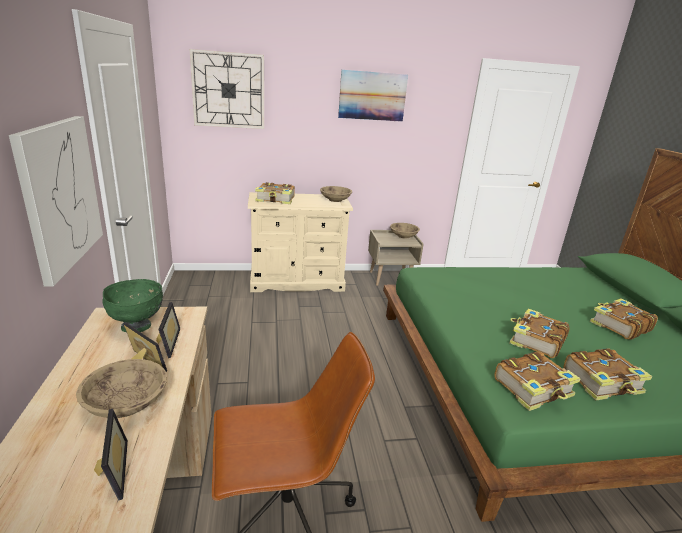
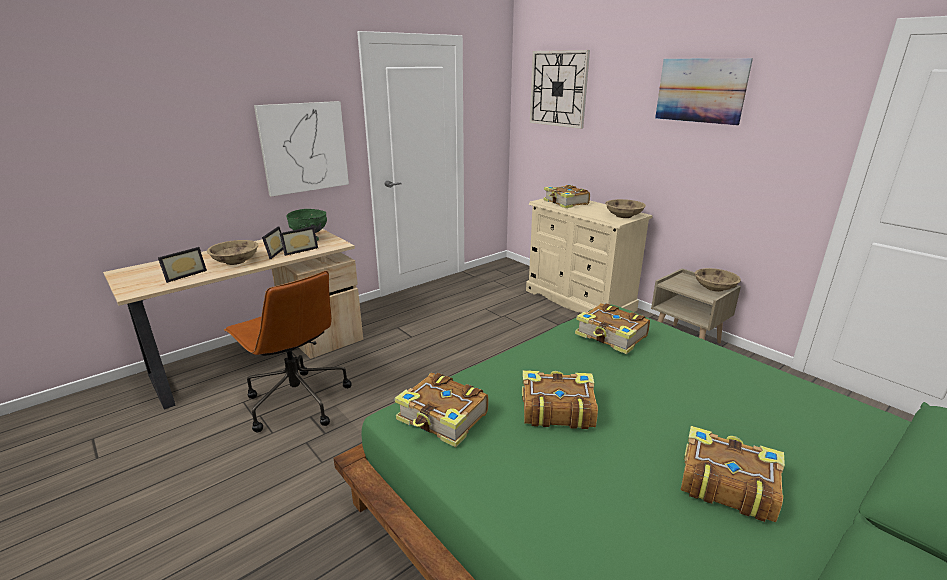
camera: 60 degrees right, 0 degrees up
book [563,348,652,400] -> book moved to [575,303,650,354]

